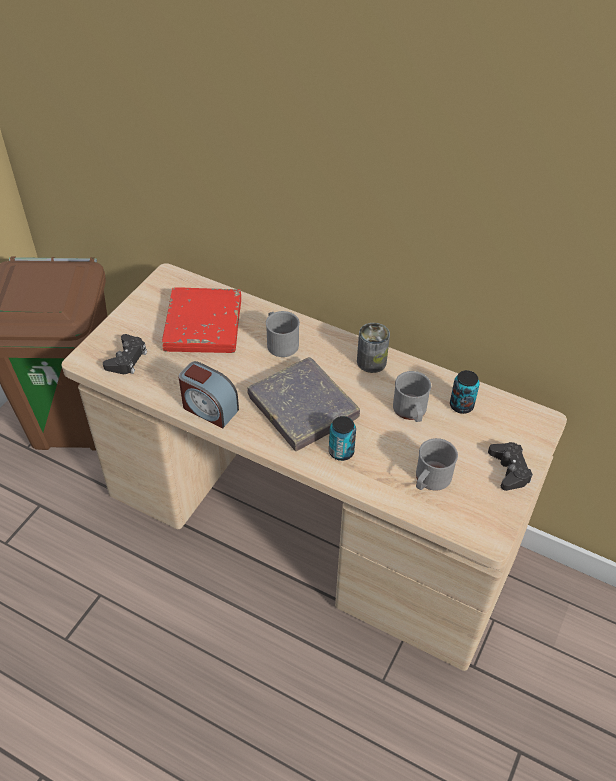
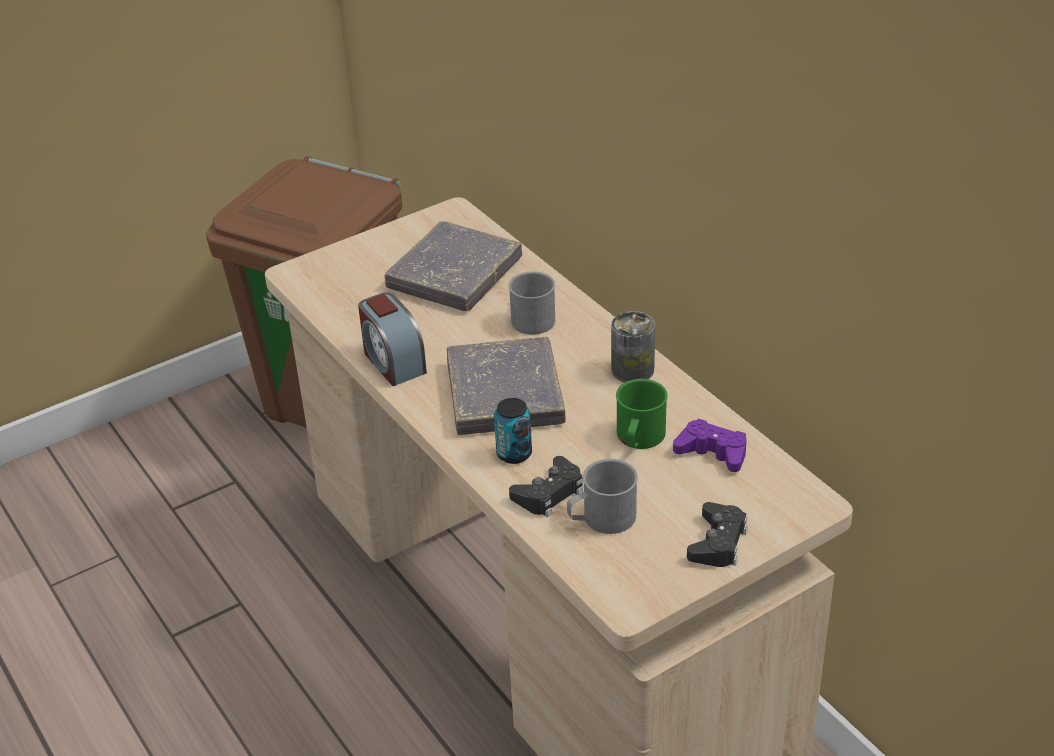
camera: 30 degrees right, 10 degrees down
black game controller [103,334,147,374] -> black game controller moved to [509,456,583,517]
red book [162,287,241,353] -> grey book [385,221,522,311]
grey mug [393,371,431,422] -> green mug [616,379,668,449]
can [450,370,480,414] -> purple game controller [673,419,747,472]

